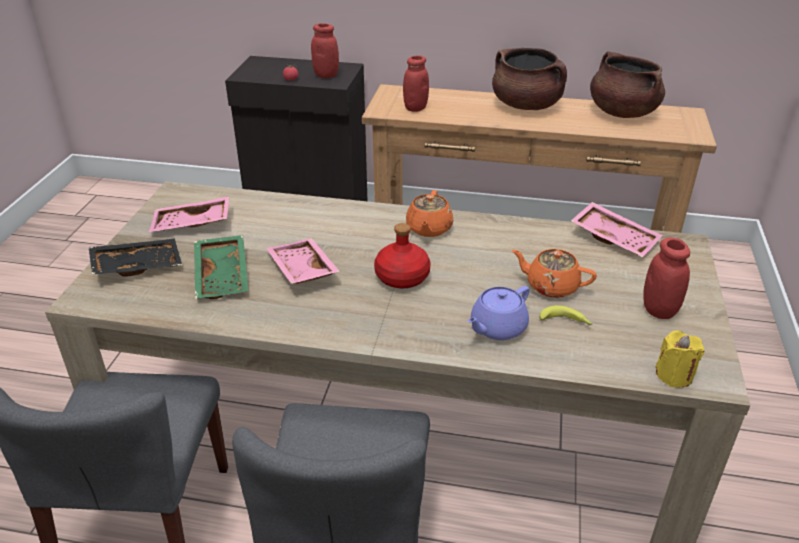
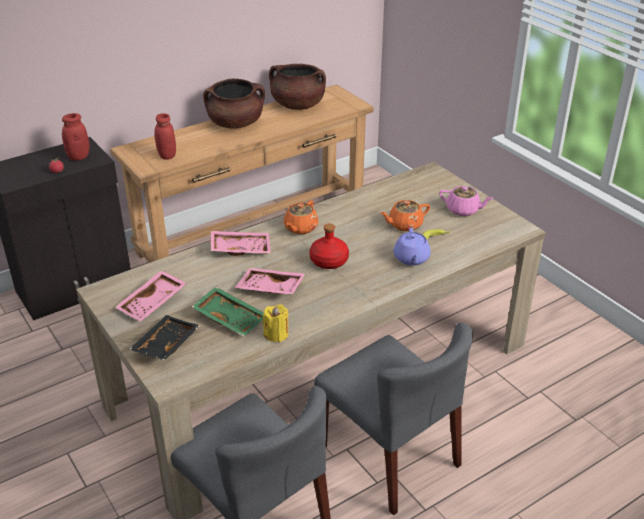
camera: 45 degrees left, 0 degrees up
orange teapot [406,190,454,237] -> orange teapot turned 60 degrees clockwise [284,200,319,234]
pink tray [571,202,663,257] -> pink tray moved to [211,231,271,256]
red jar [643,237,690,319] -> pink teapot [439,186,493,216]
yellow candle [655,330,704,388] -> yellow candle moved to [263,304,288,342]

